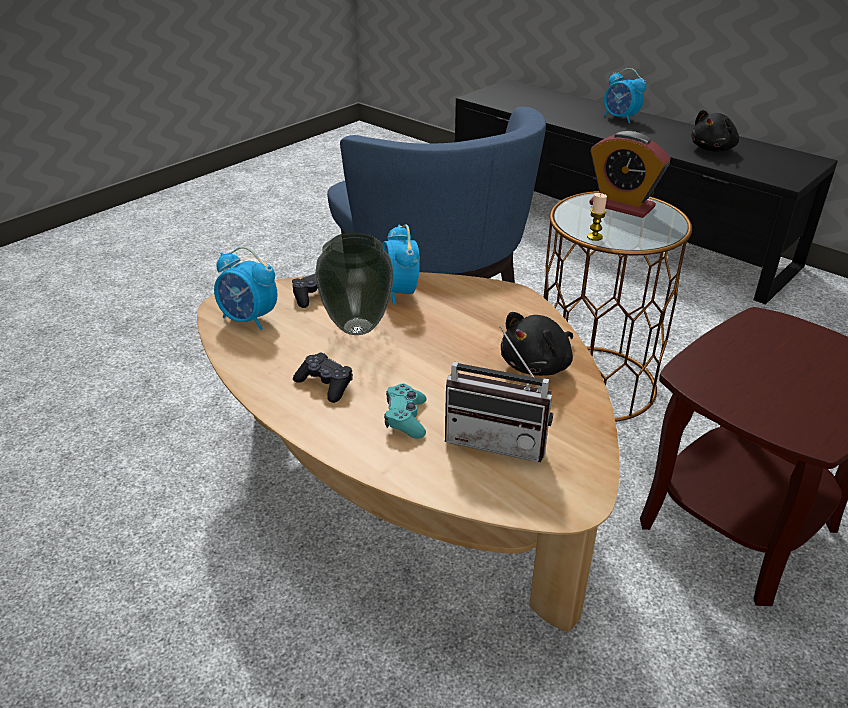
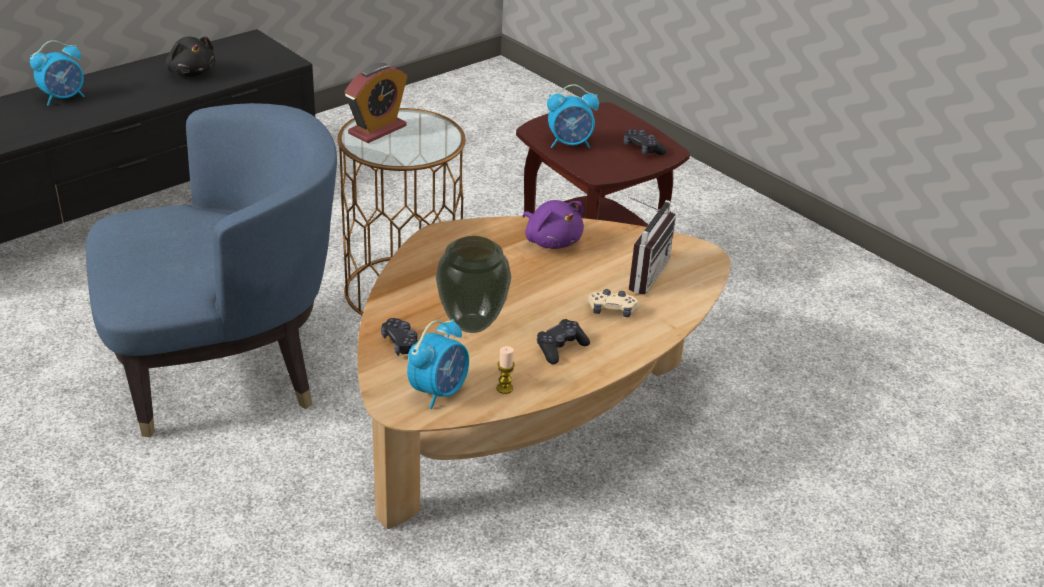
camera: 85 degrees left, 0 degrees up
alarm clock [383,224,420,305] -> alarm clock moved to [547,84,599,148]
turquoise game controller [384,383,427,439] -> beige game controller [588,289,639,317]
black plush toy [501,312,573,376] -> purple plush toy [523,200,584,249]
candle [587,193,607,241] -> candle moved to [497,346,515,394]
none -> black game controller [624,129,666,155]

